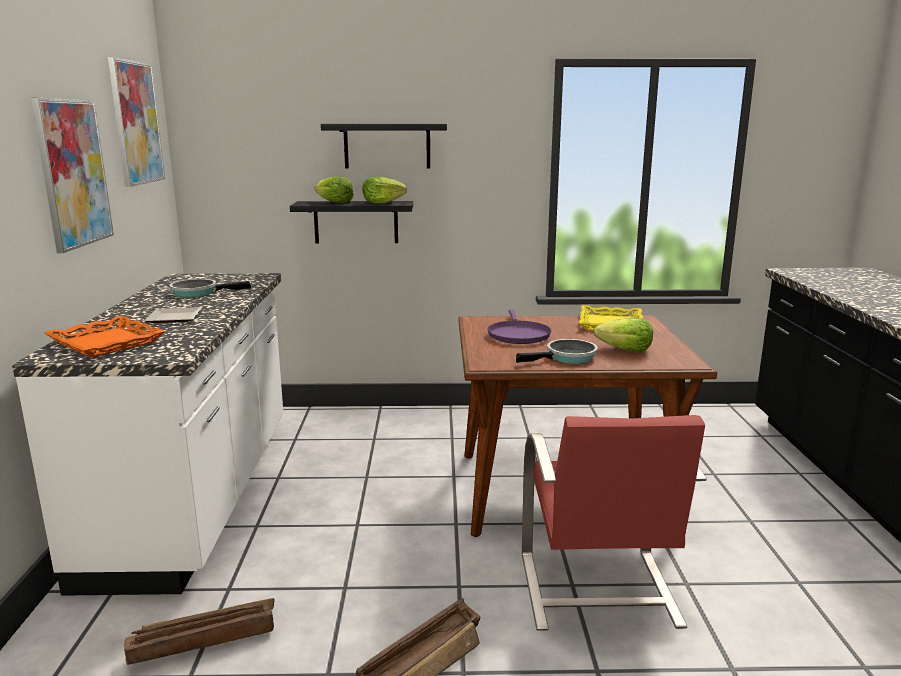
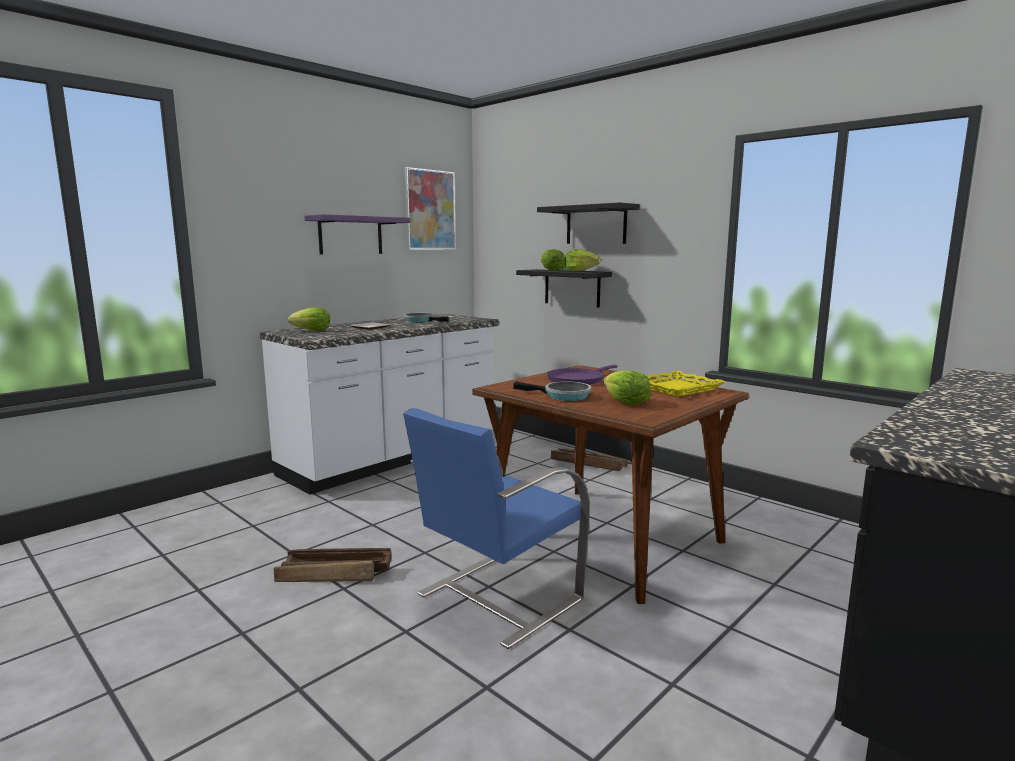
camera: 45 degrees right, 5 degrees down
picture [31,98,114,253] -> purple shelf [304,214,410,254]
orange tray [45,315,165,358] -> lettuce [288,307,330,331]
crate [124,598,275,665] -> crate moved to [551,448,628,471]
red chair [522,415,707,631] -> blue chair [403,408,590,649]

